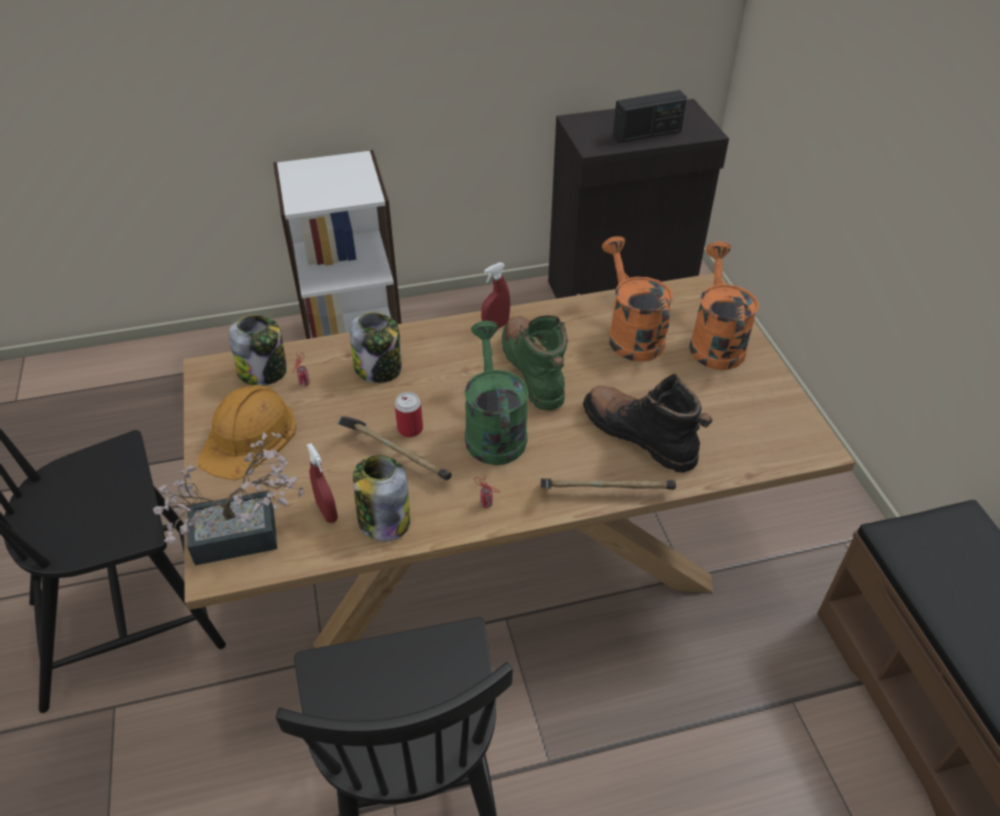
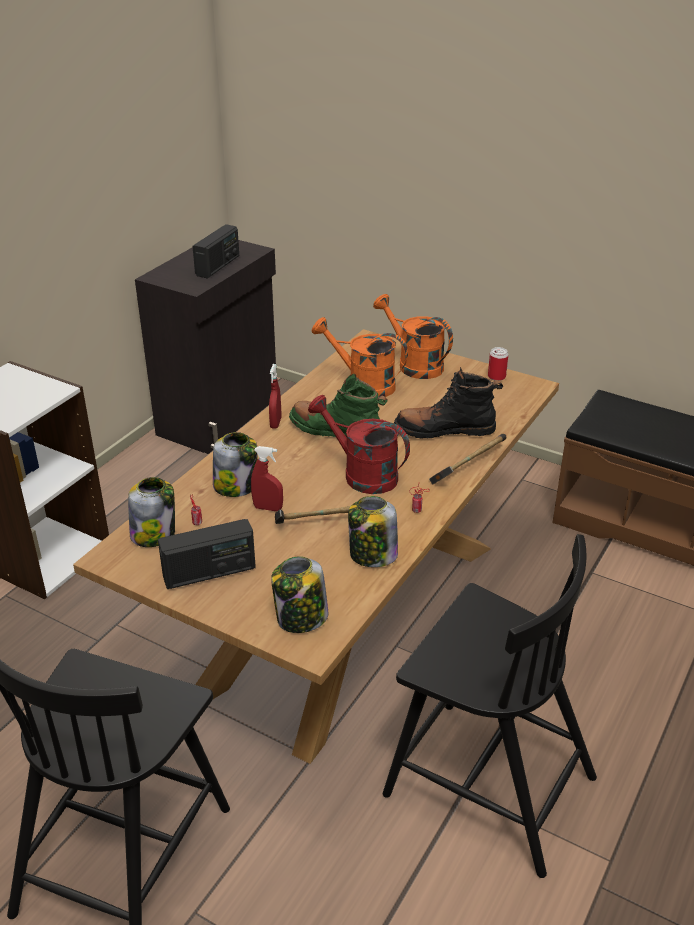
camera: 45 degrees left, 10 degrees down
potted plant [153,433,304,565] -> jar [271,556,328,633]
orange hard hat [198,385,296,481] -> radio [158,519,256,589]
red spray bottle [307,443,338,523] -> red spray bottle moved to [251,446,283,511]
can [395,392,423,437] -> can moved to [488,347,508,381]
green watering can [464,321,529,465] -> red watering can [308,395,410,494]

